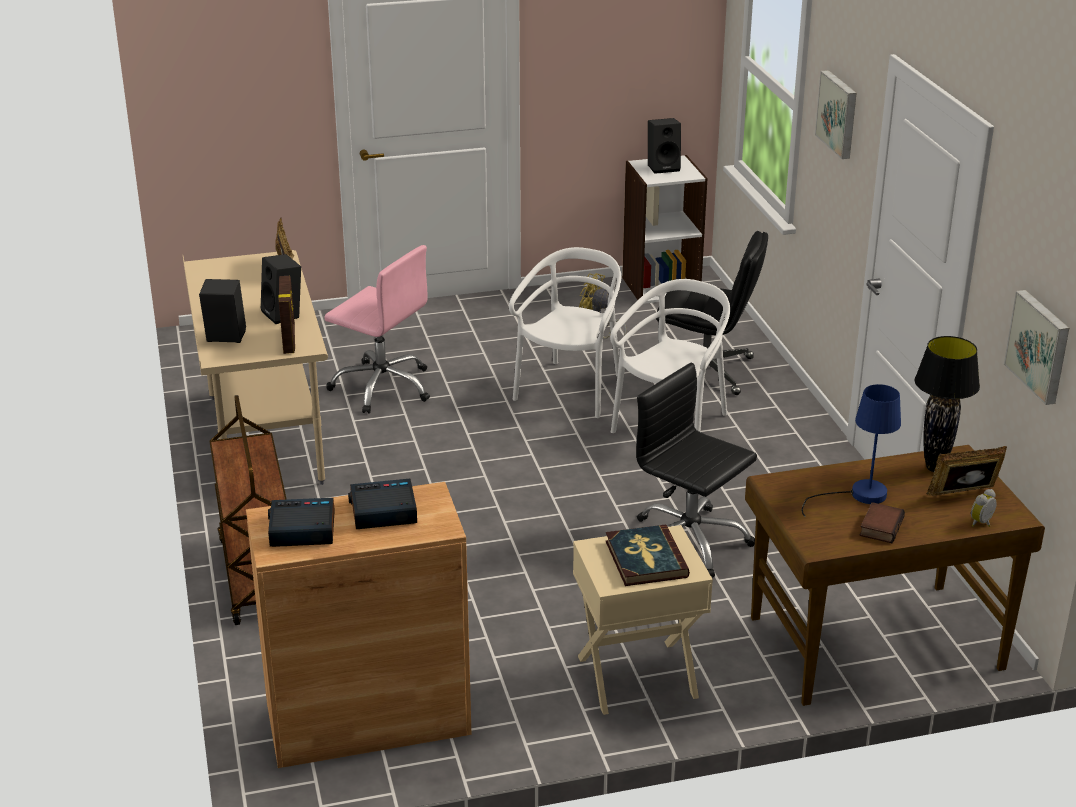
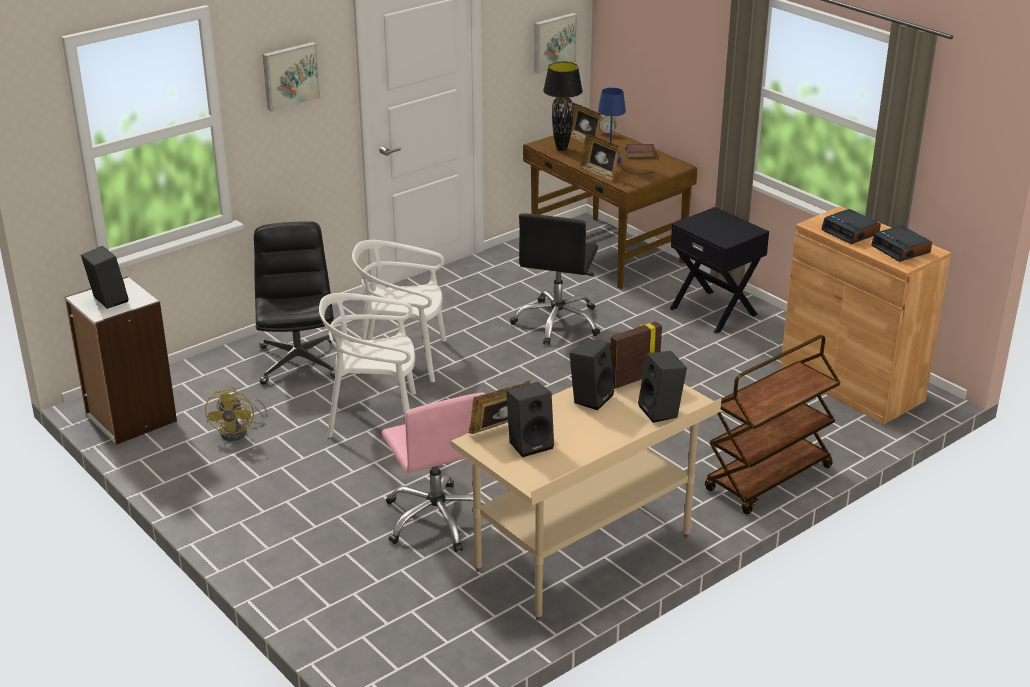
camera: 115 degrees left, 0 degrees up
pink office chair [324,245,430,414] -> pink office chair turned 150 degrees clockwise [382,392,487,552]
beige nightstand [573,525,713,715] -> black nightstand [670,207,769,333]
book [606,525,690,586] -> none
none -> black speaker [506,382,554,457]
none -> picture frame [580,134,619,181]

